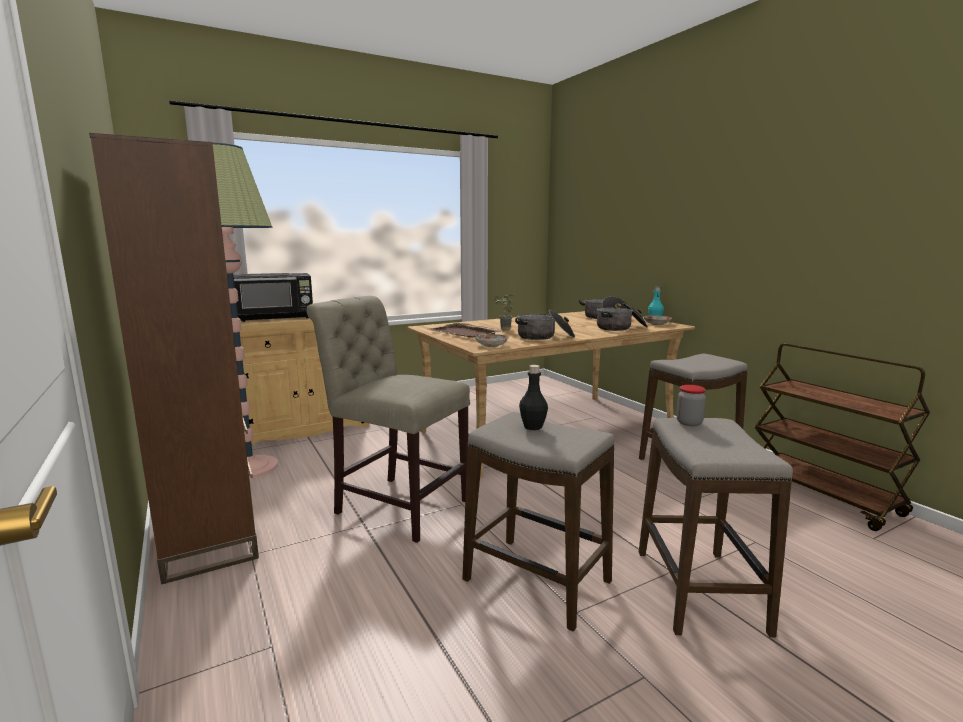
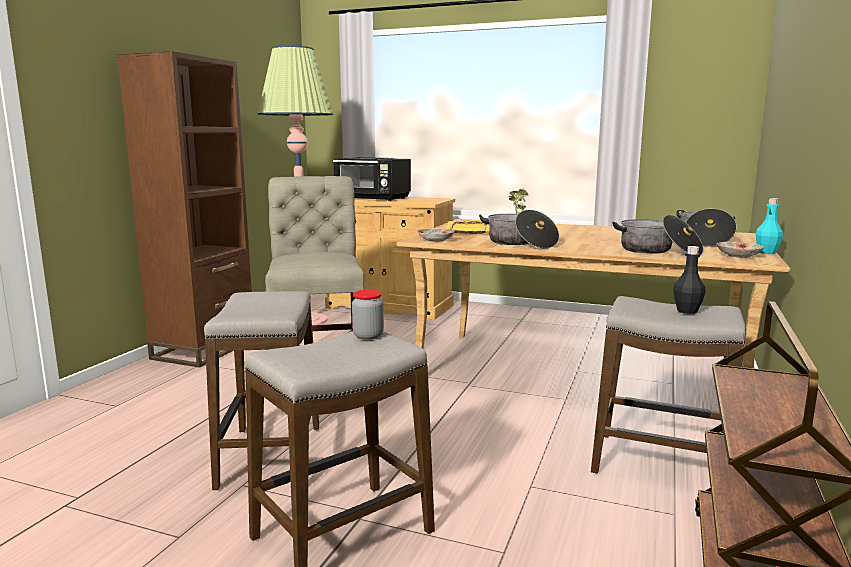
camera: 50 degrees right, 0 degrees up
brown tray [429,323,504,338] -> yellow tray [445,220,490,234]
black bottle [519,365,548,430] -> black bottle moved to [673,246,706,314]

